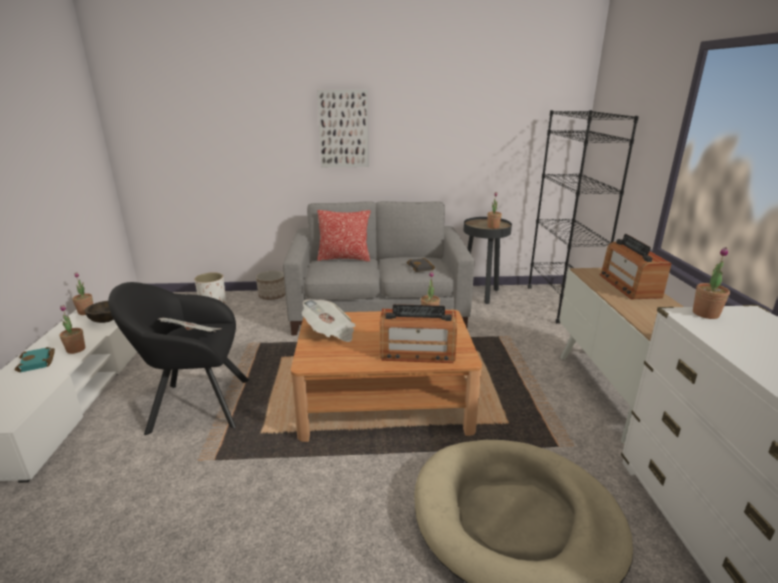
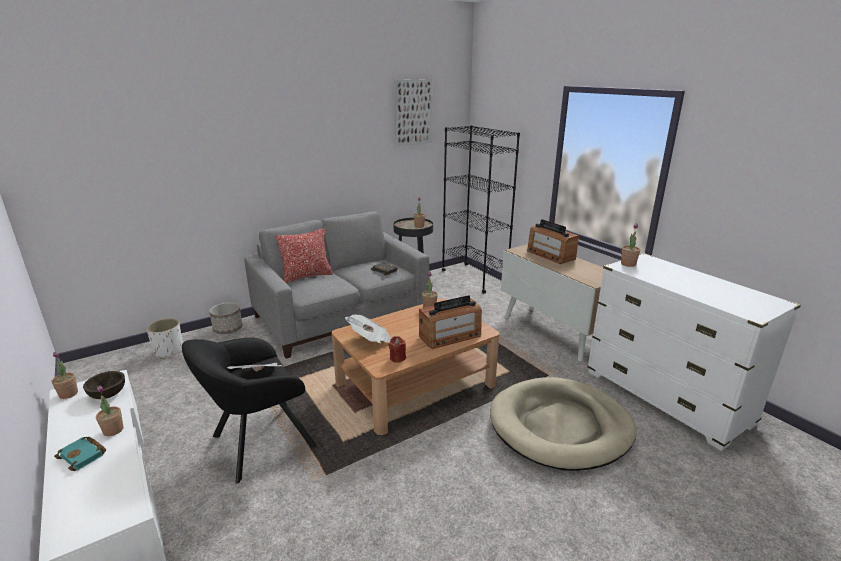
camera: 30 degrees left, 0 degrees up
picture [317,90,369,167] -> picture moved to [395,79,432,146]
none -> red candle [389,336,406,363]

